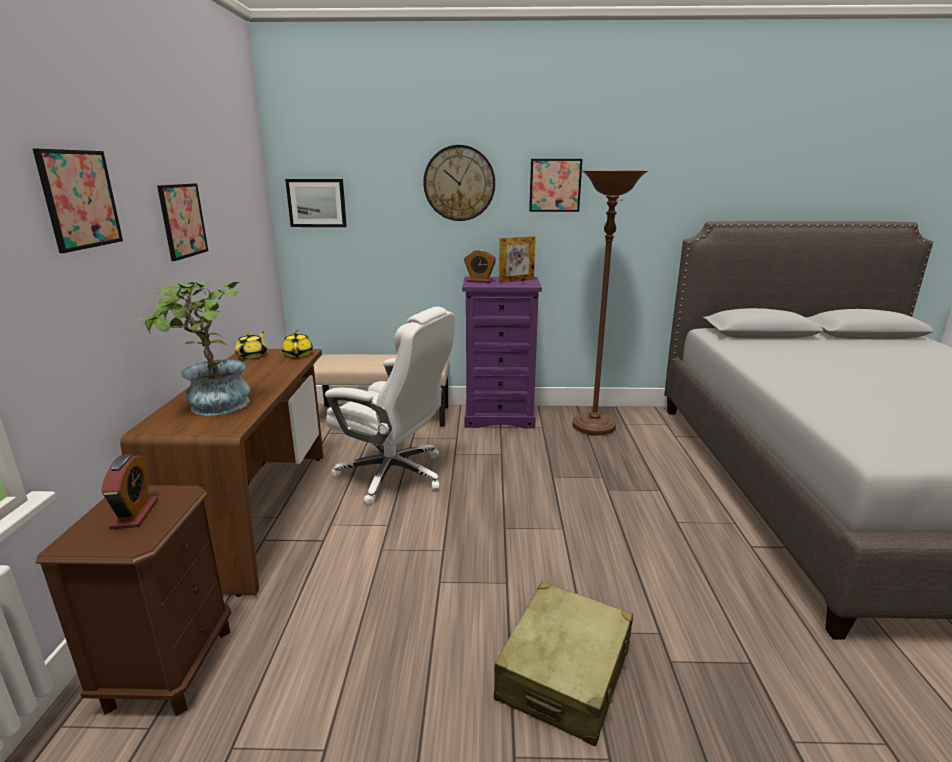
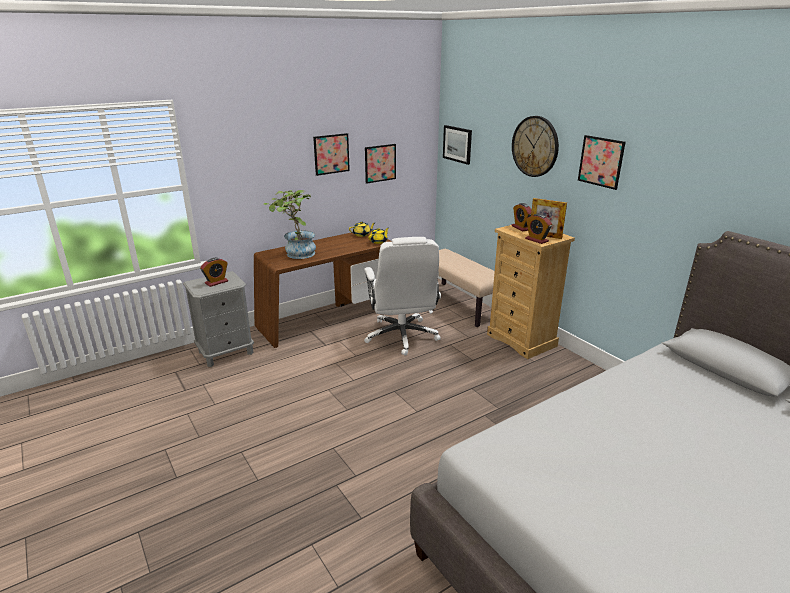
camera: 55 degrees right, 5 degrees up
picture [33,149,123,253] -> picture moved to [365,144,396,184]
brown nightstand [36,485,231,716] -> grey nightstand [183,271,254,367]
purple dresser [462,277,542,428] -> beige dresser [487,225,575,359]
beige suitcase [494,582,633,746] -> none
brown floor lamp [572,170,648,435] -> none
none -> alarm clock [525,214,552,244]

